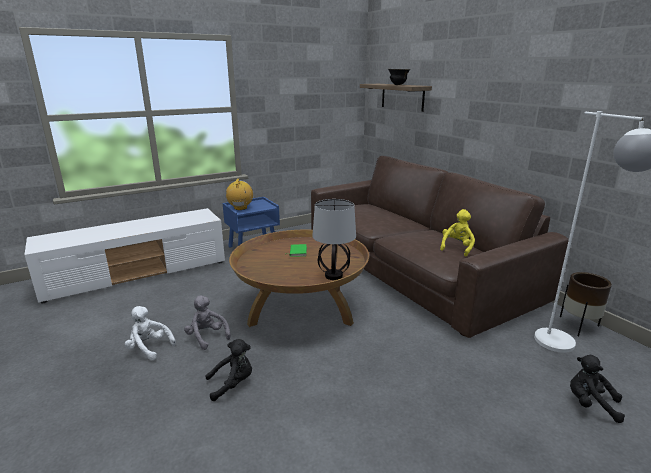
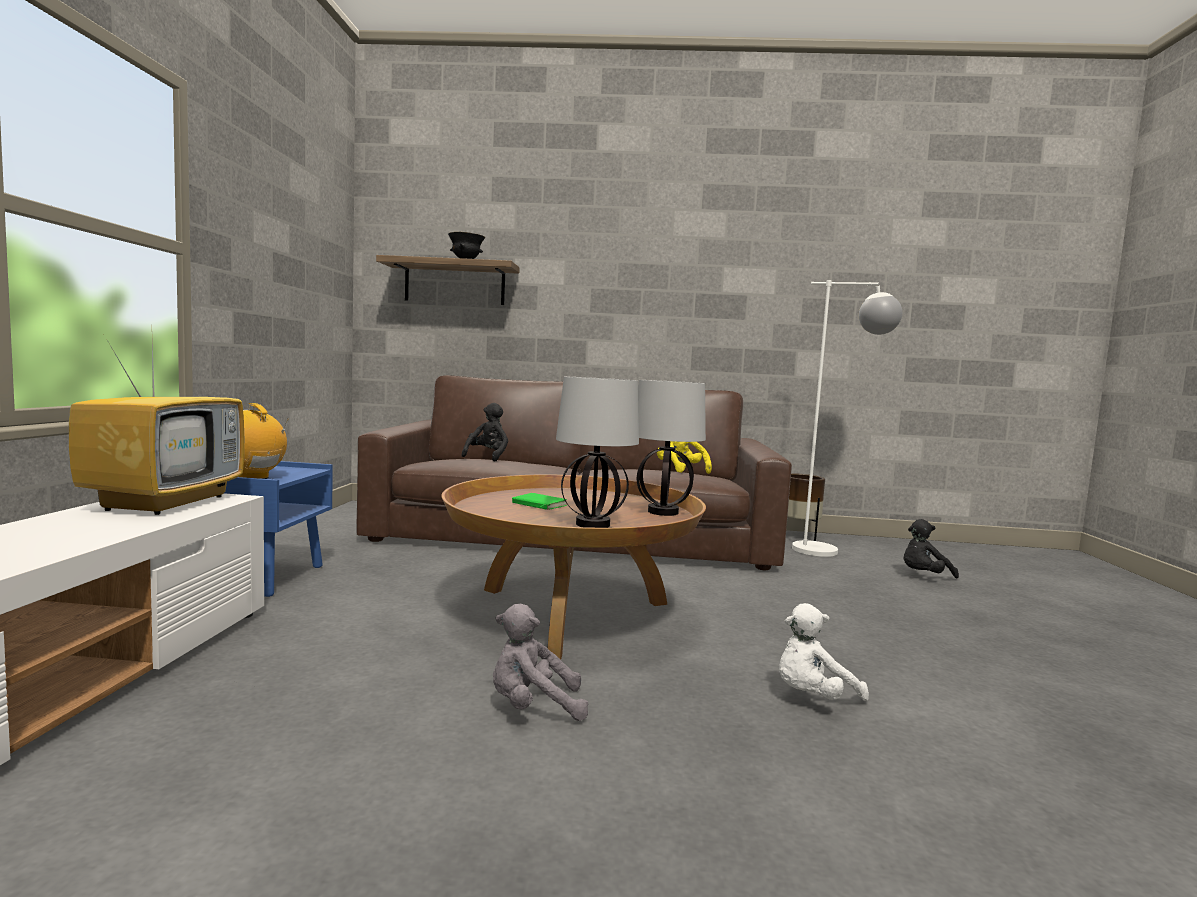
camera: 55 degrees left, 15 degrees down
white plush toy [125,306,176,360] -> white plush toy moved to [779,603,869,701]
black plush toy [205,339,252,401] -> black plush toy moved to [461,403,508,462]
none -> television [69,335,244,515]
none -> table lamp [556,377,639,528]

